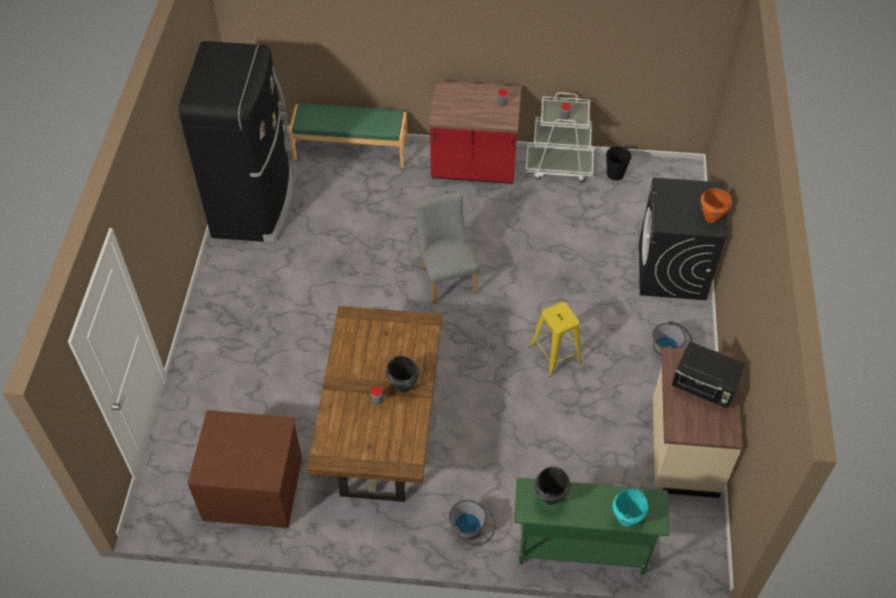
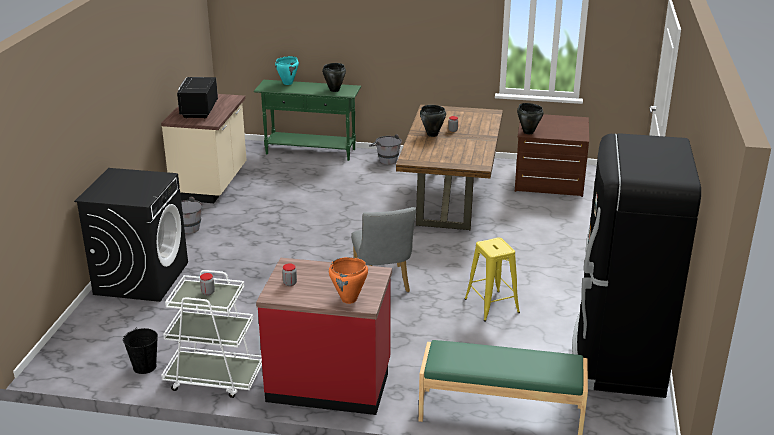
camera: 175 degrees left, 25 degrees down
yellow stool [529,302,582,377] -> yellow stool moved to [465,237,520,322]
black microwave [671,341,746,408] -> black microwave turned 120 degrees counterclockwise [177,77,218,119]
orange cooking pot [701,188,732,223] -> orange cooking pot moved to [329,257,368,304]
none -> black cooking pot [517,103,543,134]

